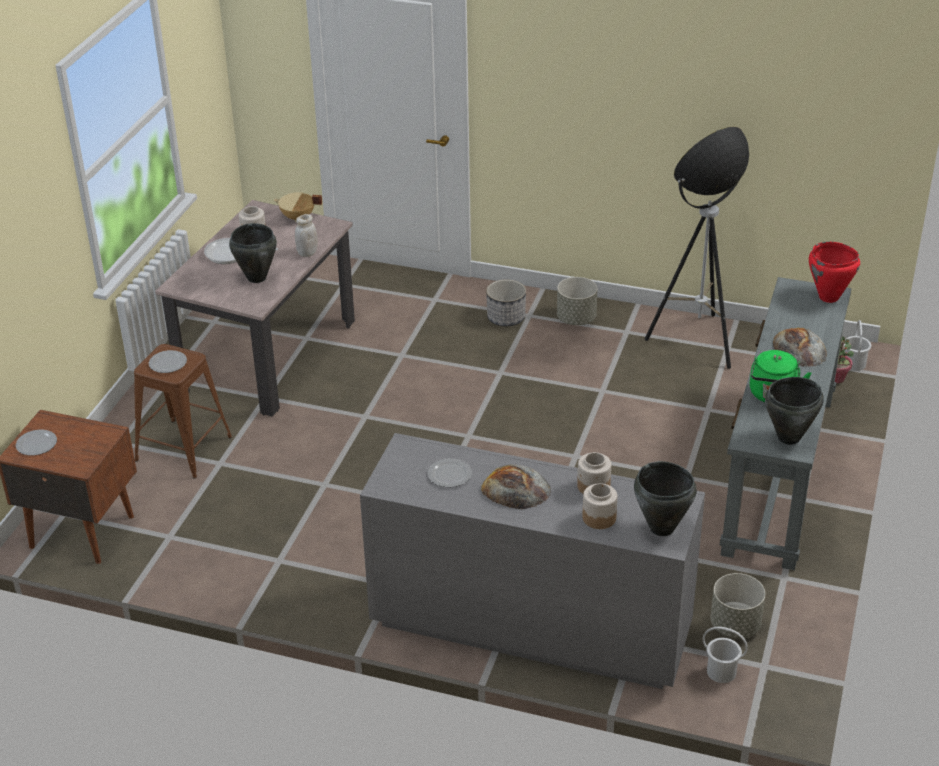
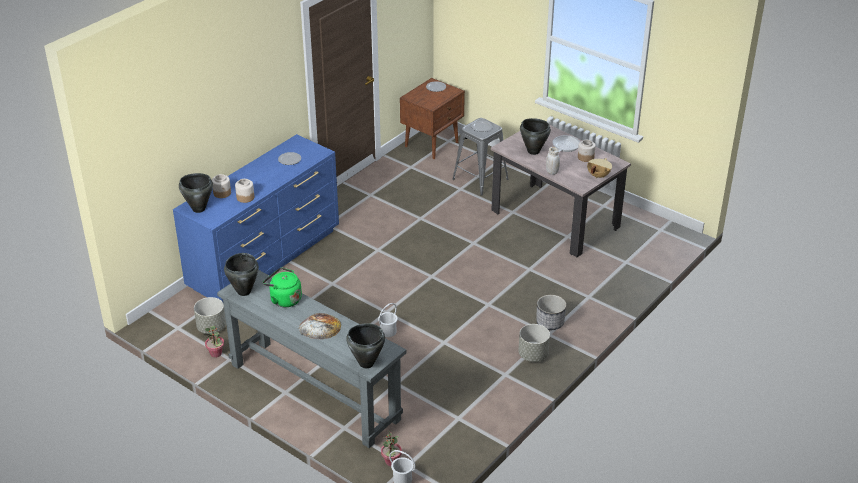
camera: 110 degrees right, 0 degrees up
brown stool [134,344,232,479] -> grey stool [452,118,508,196]
grey dresser [360,433,705,689] -> blue dresser [173,134,339,302]
bread [481,465,551,509] -> none
floor lamp [645,126,749,369] -> none
white bucket [703,627,748,683] -> white bucket moved to [378,303,398,337]
red cooking pot [809,242,860,303] -> black cooking pot [346,323,385,368]
none -> potted plant [205,326,224,358]

